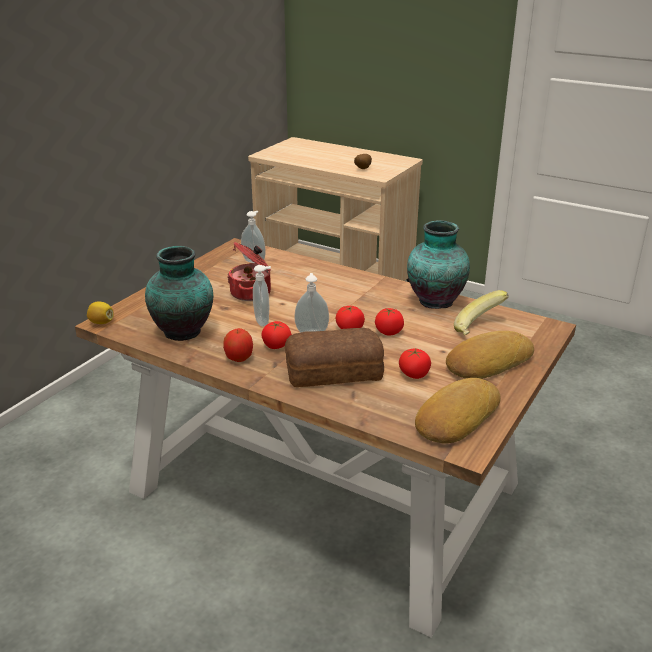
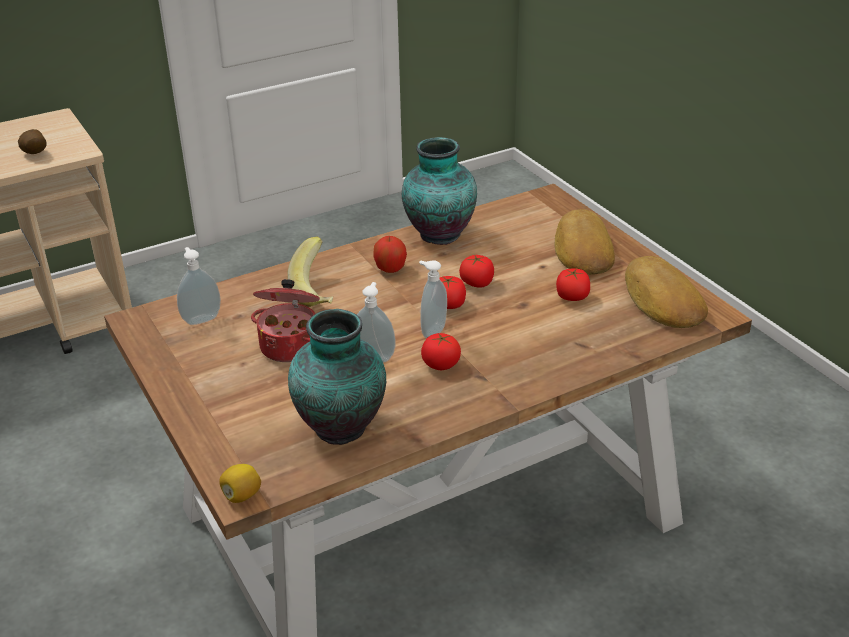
camera: 60 degrees left, 5 degrees up
apple [223,328,253,362] -> apple moved to [373,236,407,273]
bread [285,328,384,387] -> none
banana [454,290,509,335] -> banana moved to [287,237,333,307]

